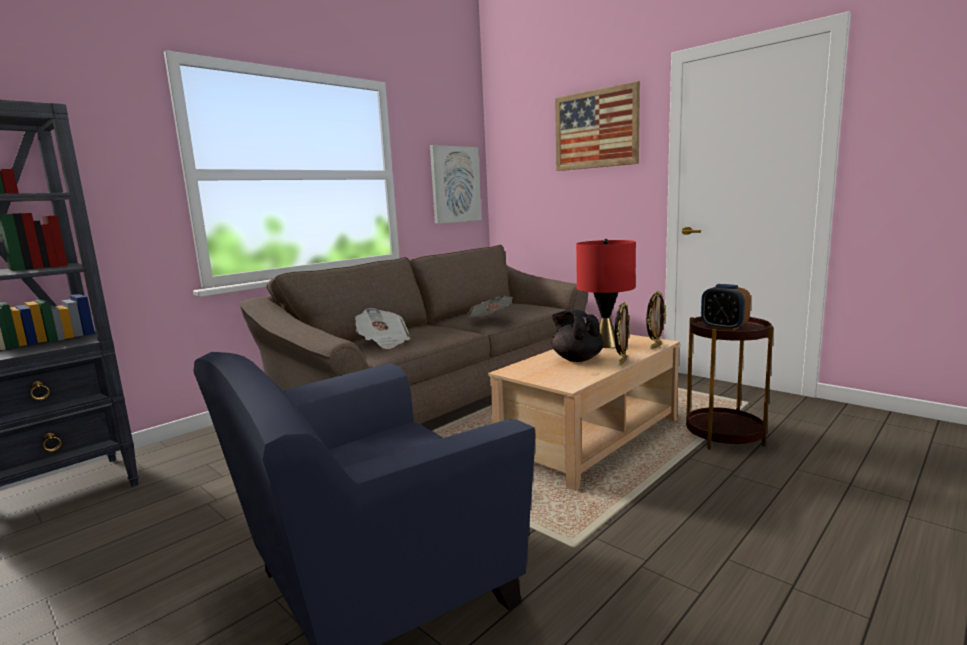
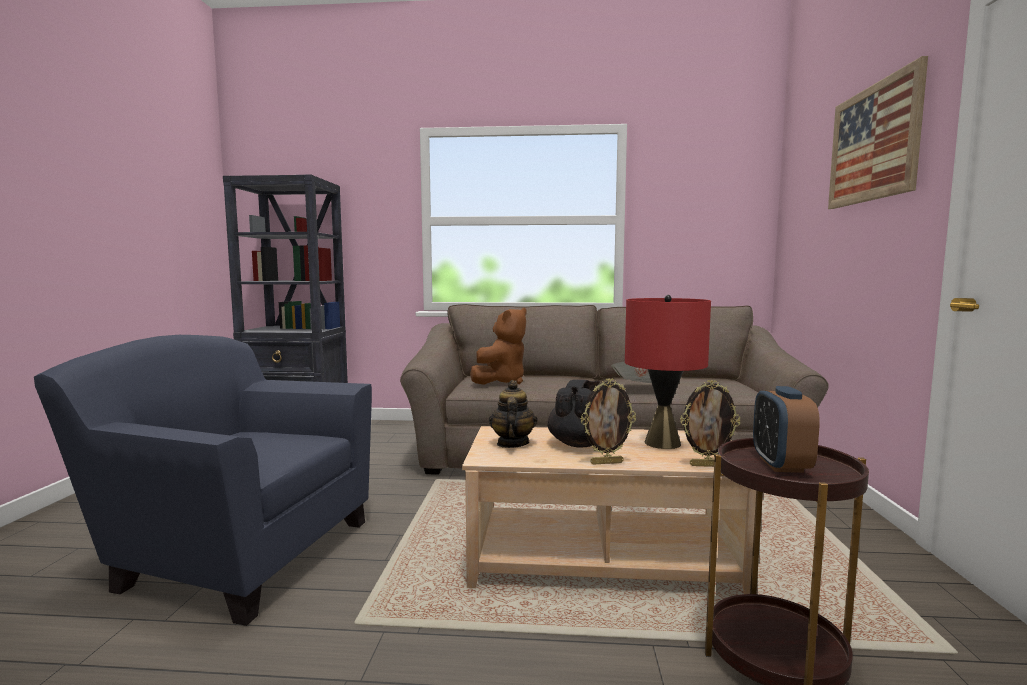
camera: 50 degrees right, 5 degrees down
newspaper [355,308,410,349] -> brown plush toy [470,308,527,385]
picture [430,145,482,224] -> none
none -> teapot [489,380,537,448]

